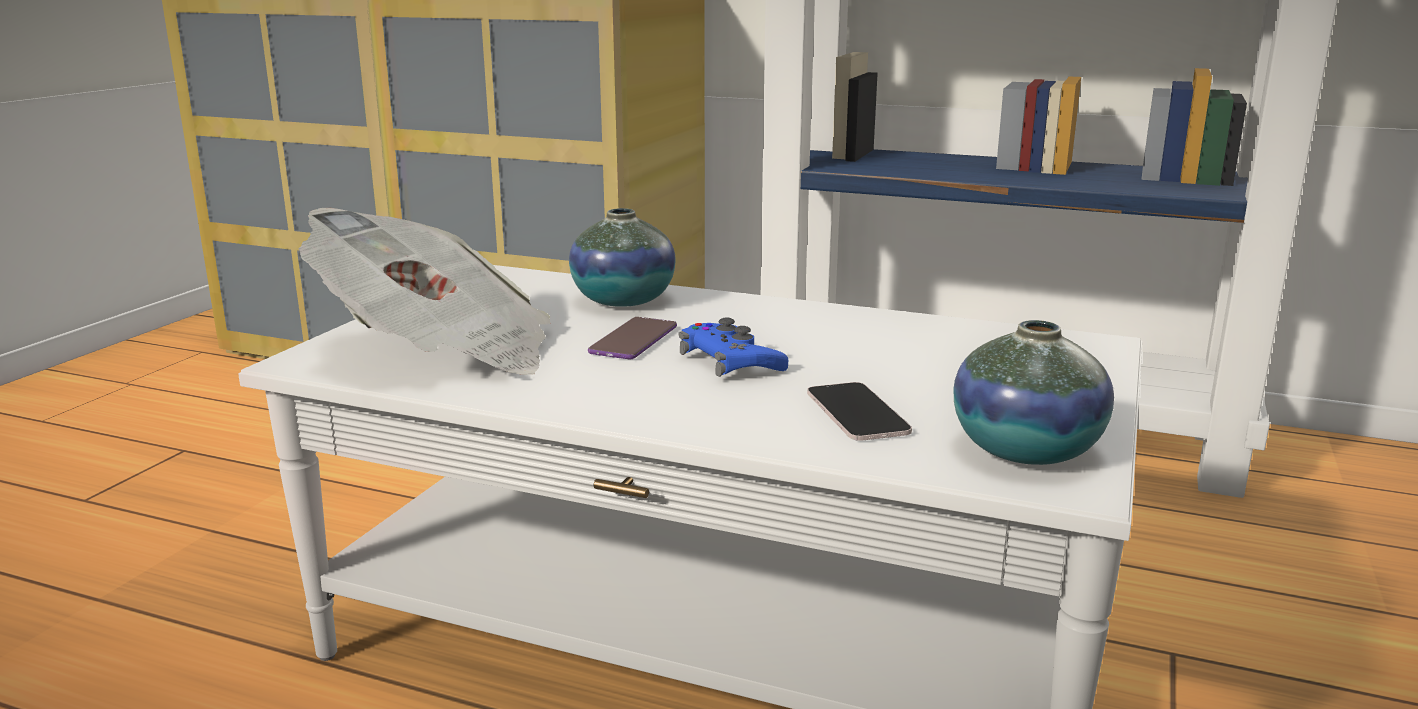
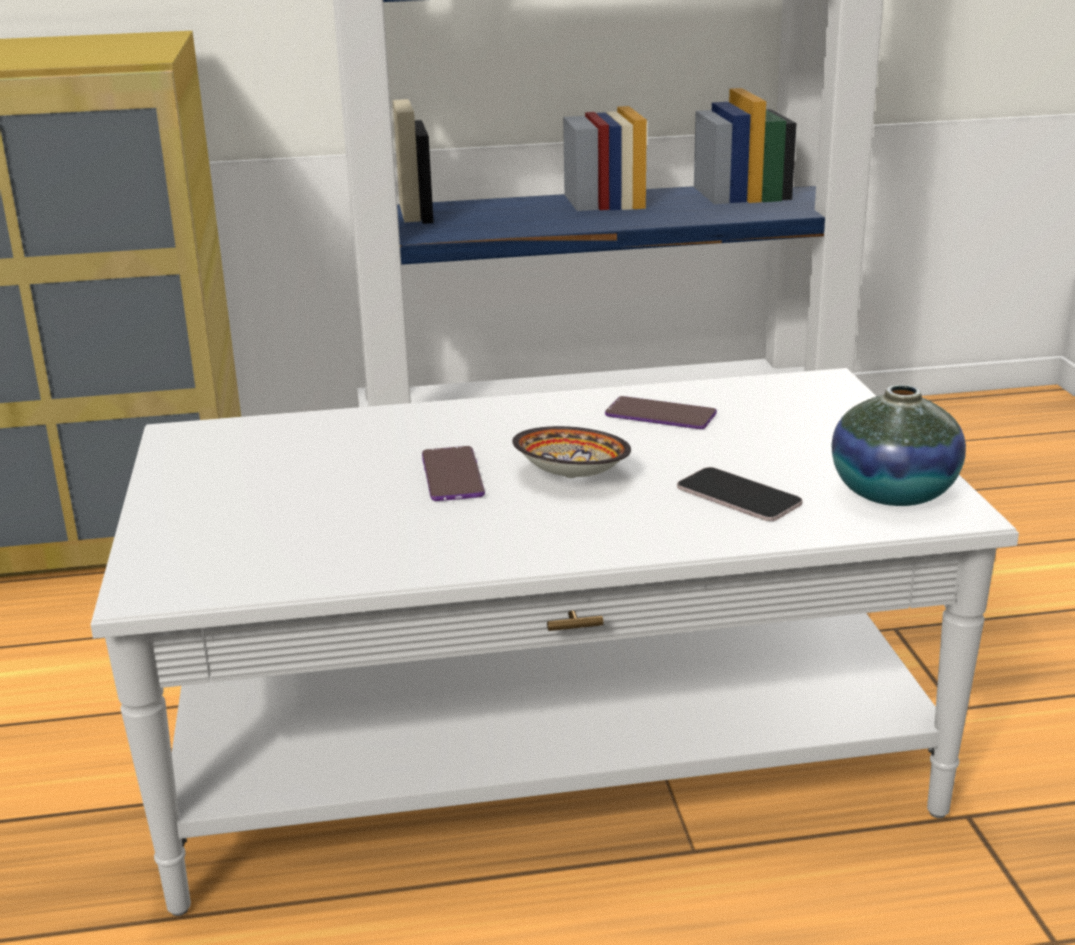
camera: 30 degrees left, 5 degrees up
newspaper [299,208,551,375] -> none
vase [569,208,676,307] -> none
blue game controller [679,318,788,377] -> bowl [512,426,631,478]
none -> phone [605,396,717,429]

